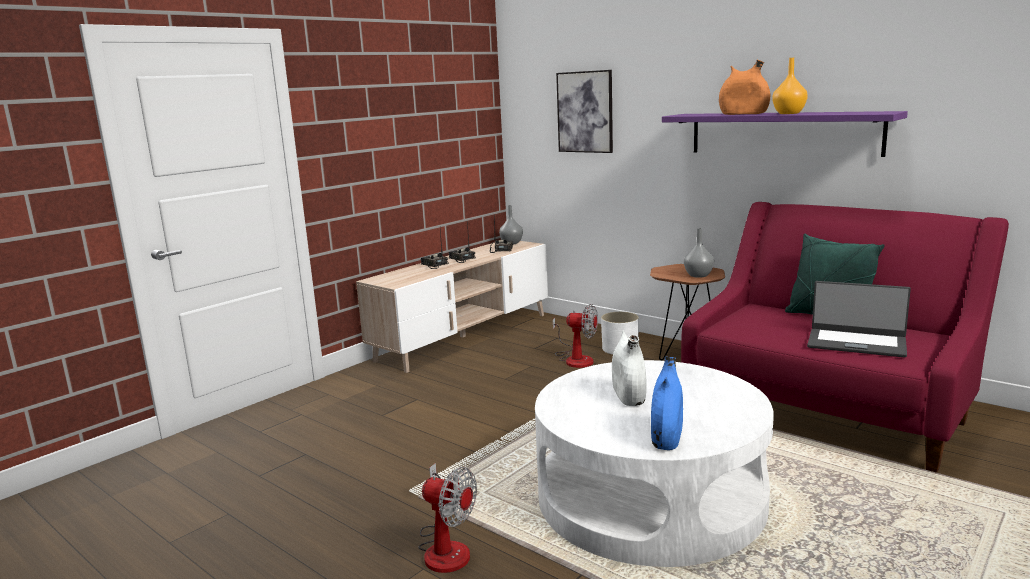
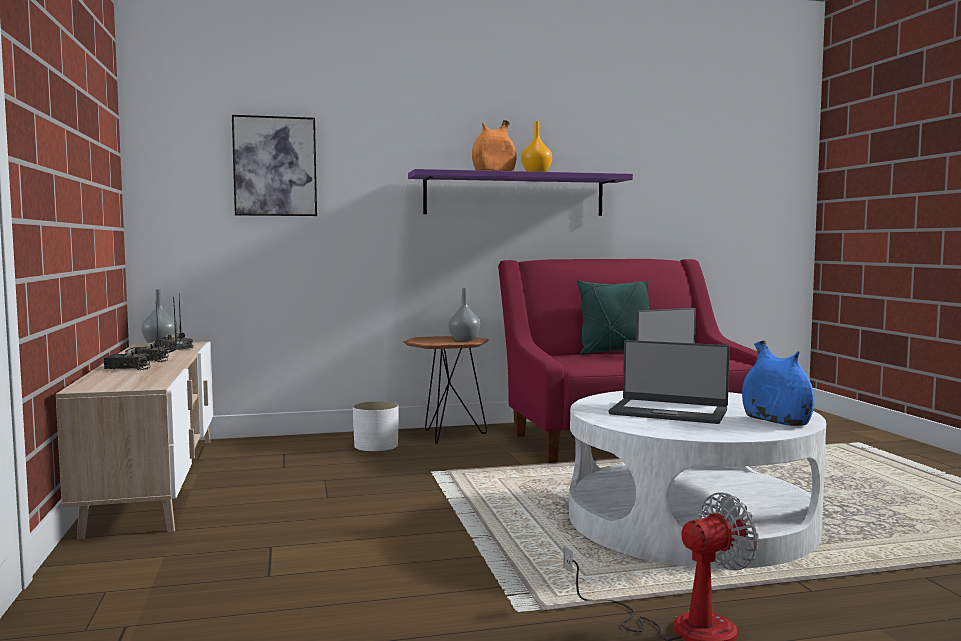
camera: 55 degrees left, 10 degrees down
fan [553,304,598,368] -> none
white vase [612,330,647,406] -> laptop [609,340,730,424]

